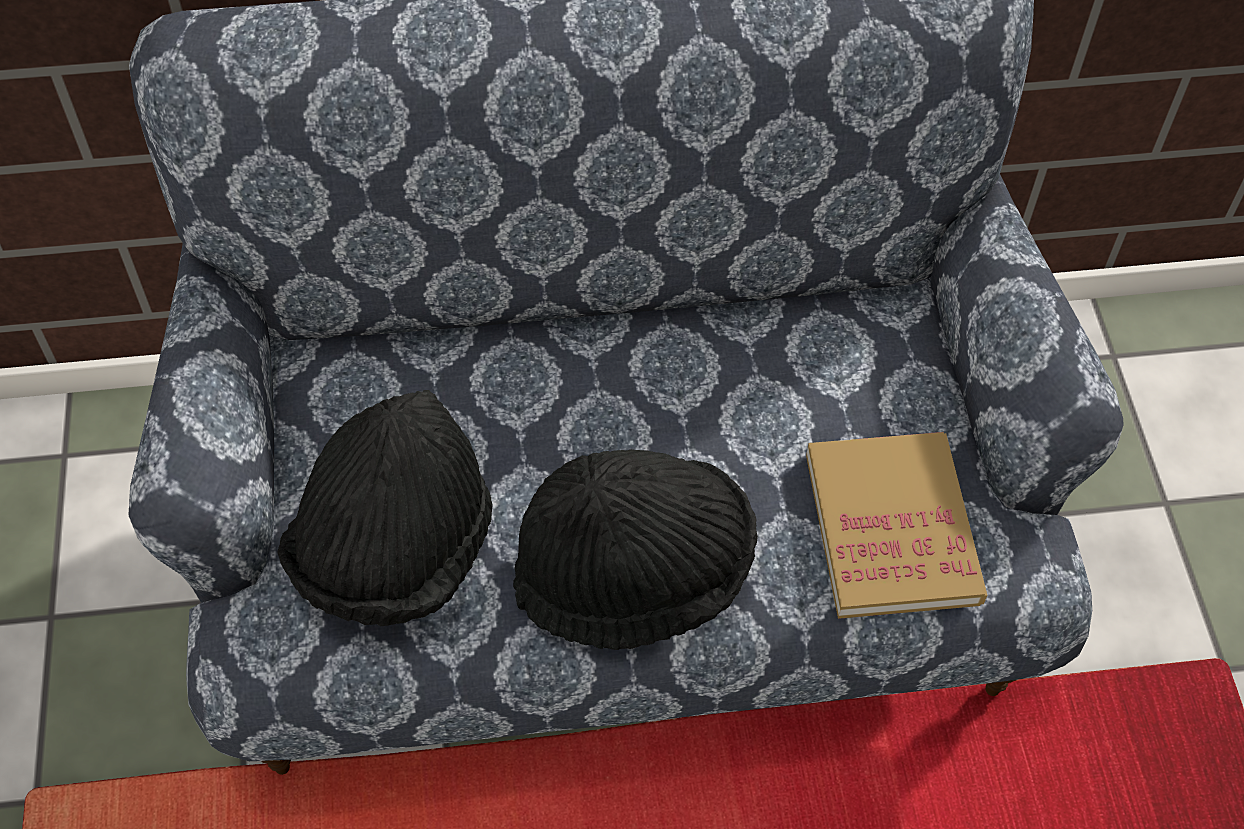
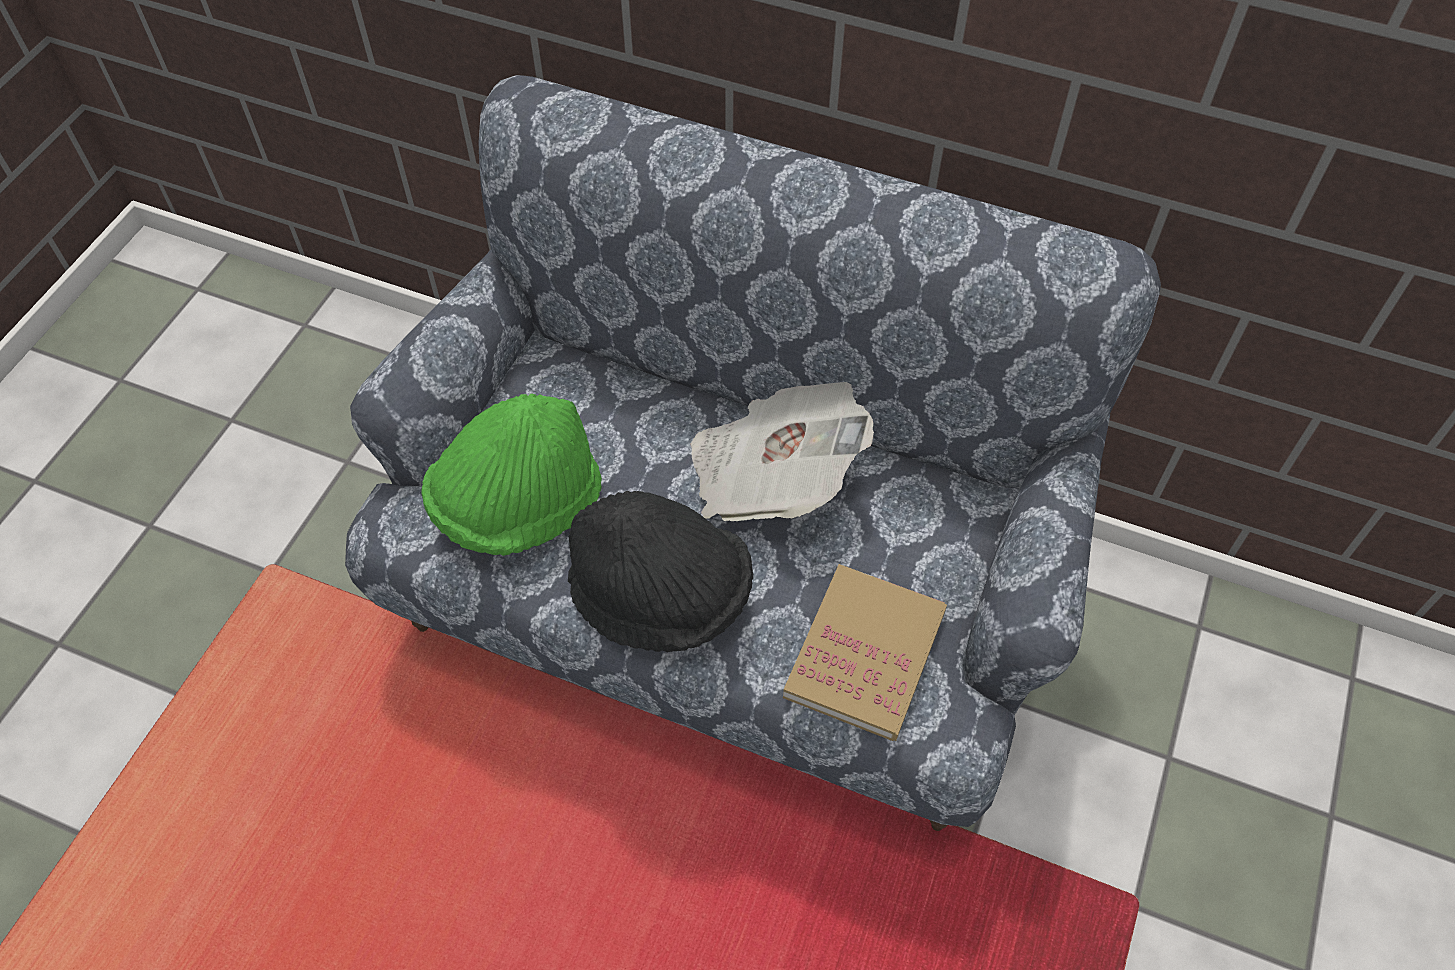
camera: 30 degrees right, 0 degrees up
black hat [277,390,493,626] -> green hat [421,394,602,556]
none -> newspaper [691,382,874,521]

